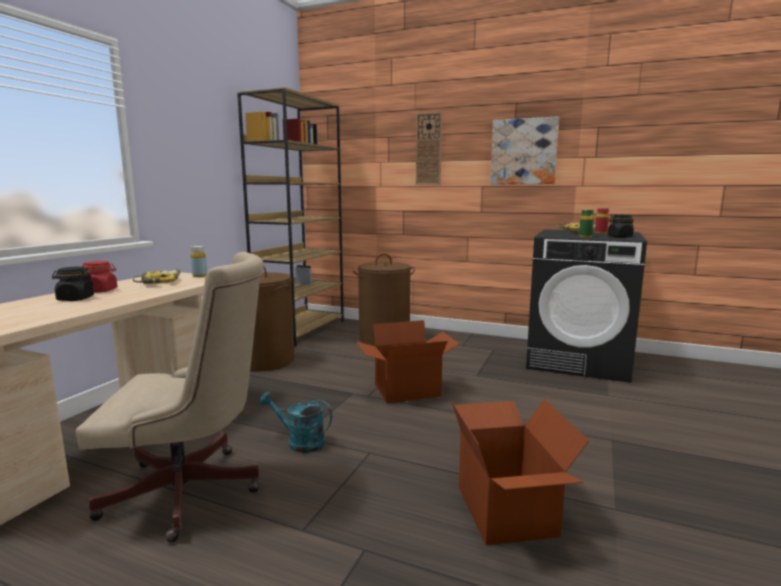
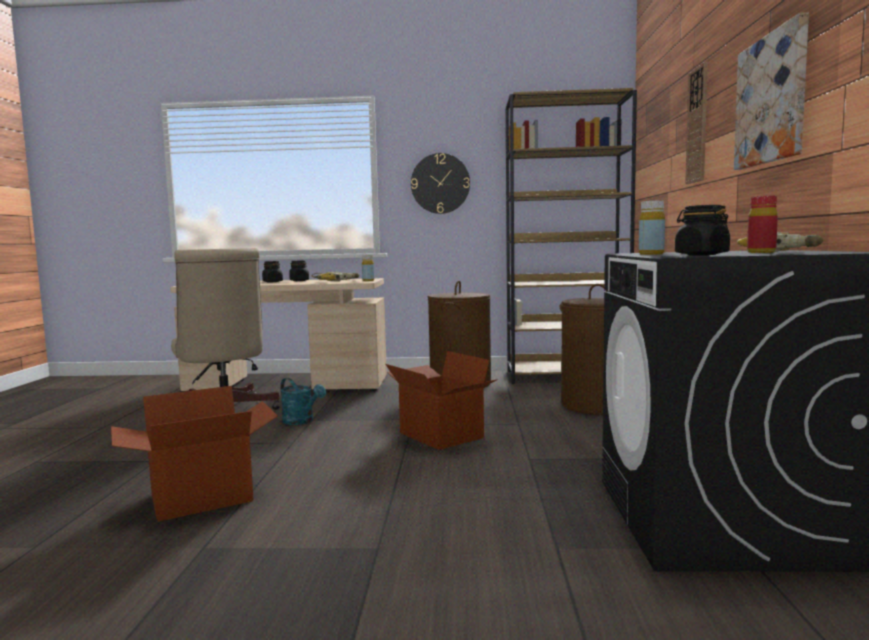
camera: 70 degrees right, 5 degrees down
red jar [82,261,117,293] -> black jar [289,260,309,281]
turquoise watering can [259,392,332,453] -> turquoise watering can turned 135 degrees clockwise [281,378,326,425]
green bottle [579,210,594,238] -> yellow bottle [639,201,665,255]
none -> wall clock [411,153,470,214]

